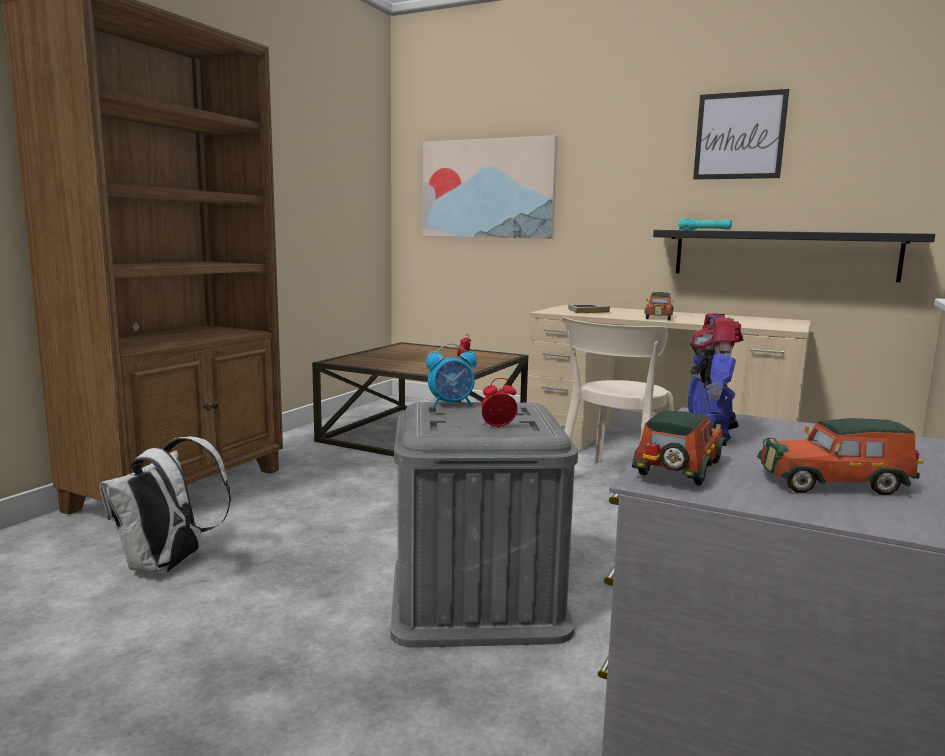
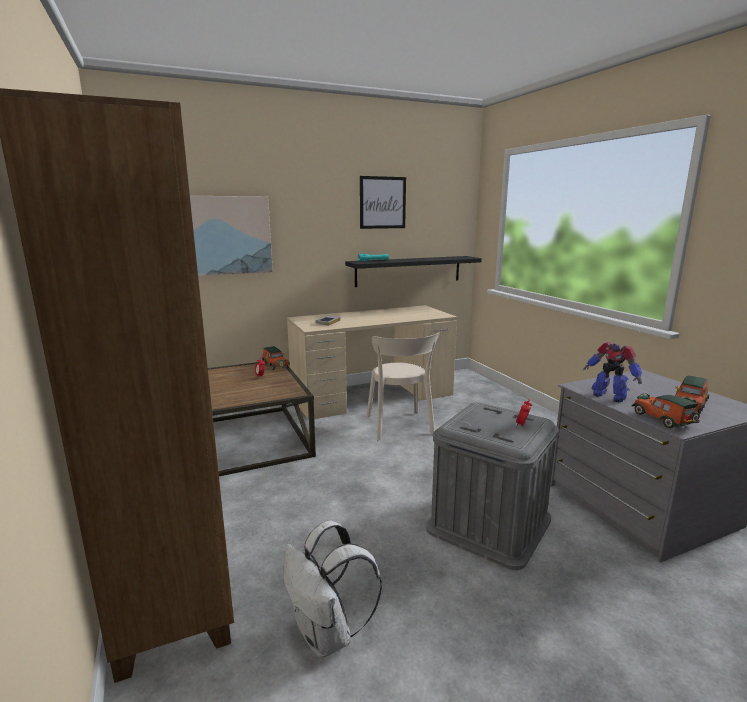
camera: 50 degrees left, 5 degrees up
alarm clock [426,343,477,407] -> none
toy car [644,292,674,320] -> toy car moved to [262,346,290,370]

